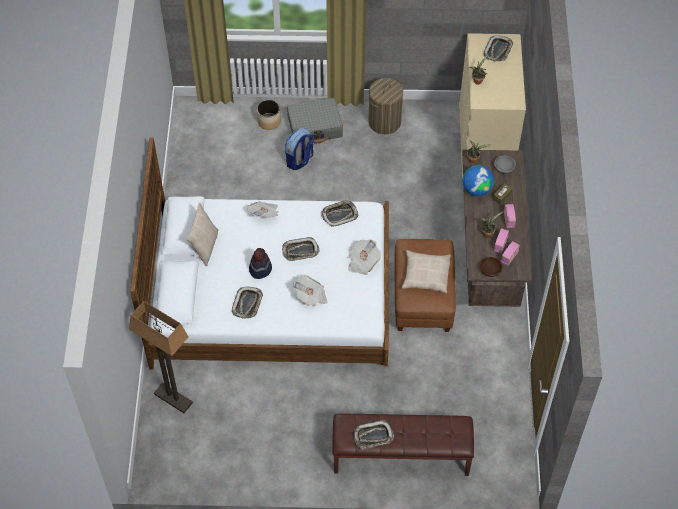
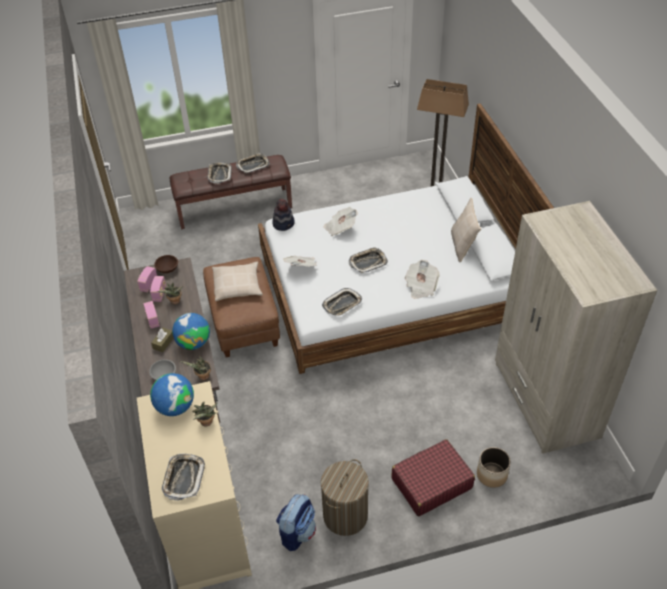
camera: 165 degrees right, 10 degrees down
tray [232,287,263,319] -> tray moved to [207,162,232,184]
hat [249,248,272,279] -> hat moved to [272,199,295,231]
backpack [285,128,314,170] -> backpack moved to [276,494,316,551]
grey suitcase [287,98,343,143] -> red suitcase [391,439,475,516]
none -> globe [150,373,194,416]
none -> beige wardrobe [495,201,657,454]

